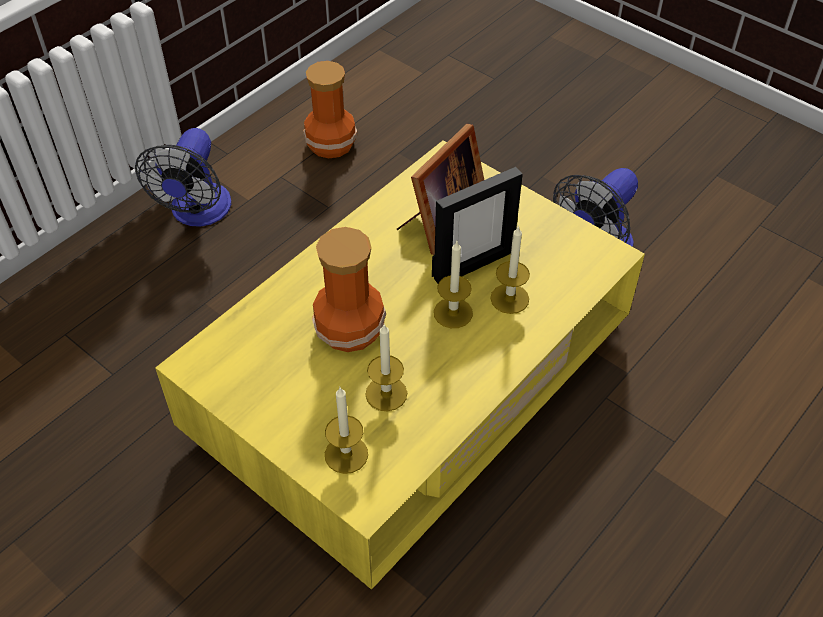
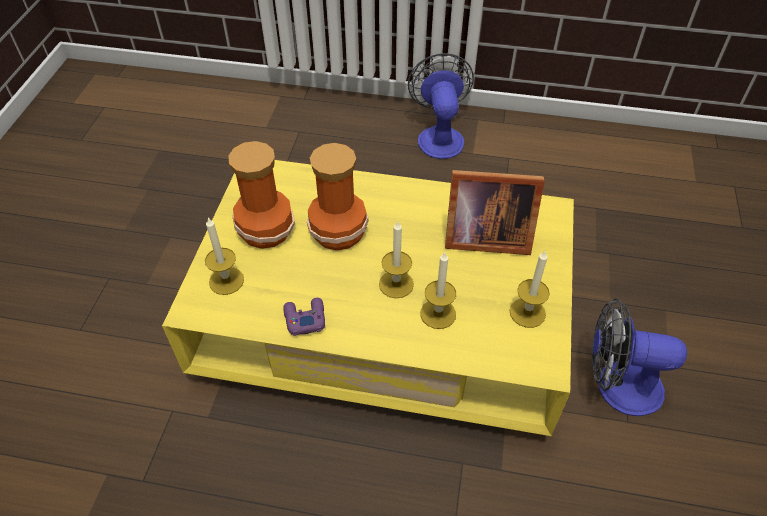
camera: 60 degrees right, 0 degrees up
fan [135,128,231,227] -> fan turned 105 degrees clockwise [408,53,474,159]
vase [303,61,357,159] -> vase moved to [228,141,295,249]
candle [365,324,407,412] -> candle moved to [510,251,550,328]
picture frame [432,167,523,284] -> none
none -> purple game controller [283,298,325,336]

